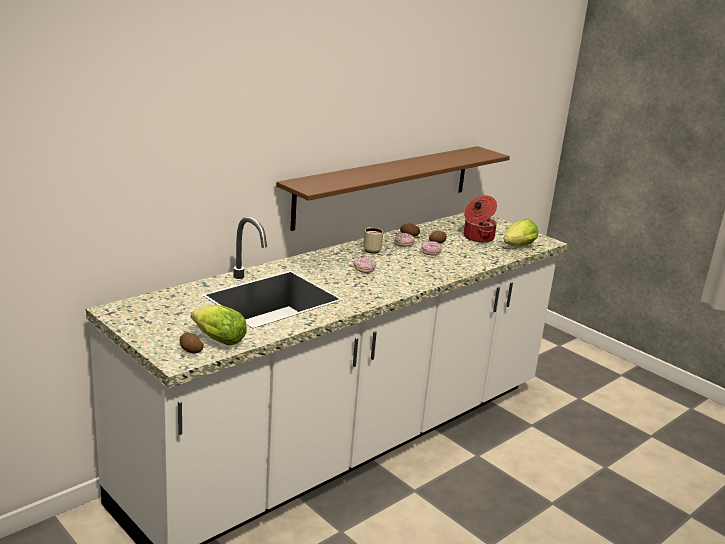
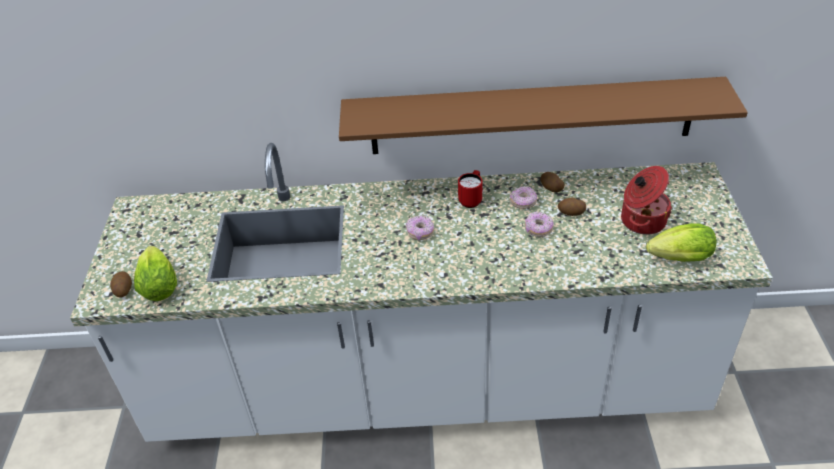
camera: 45 degrees right, 20 degrees up
beige mug [363,227,383,254] -> red mug [458,170,483,208]

